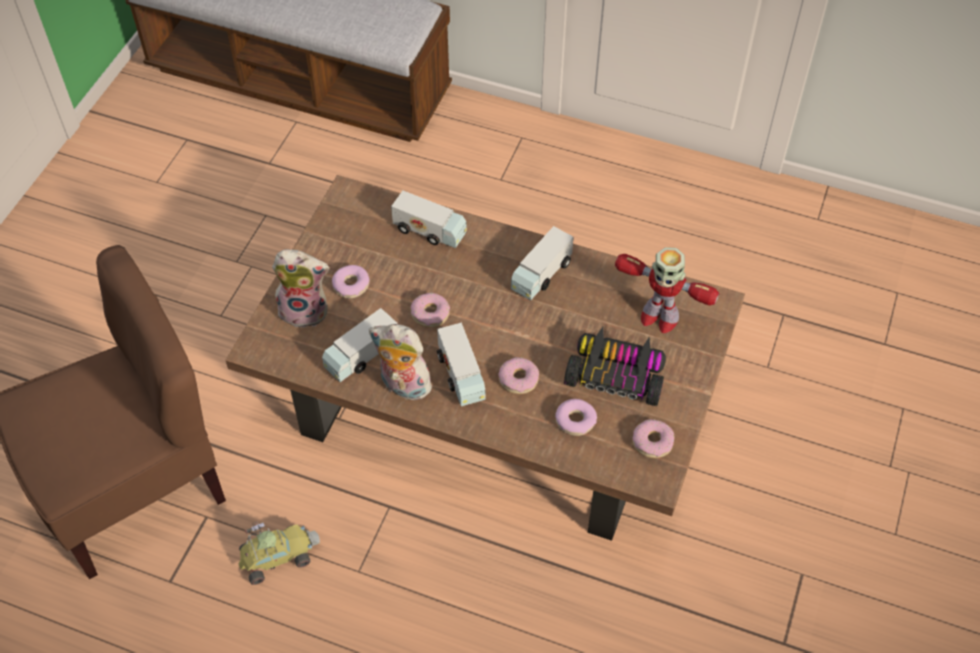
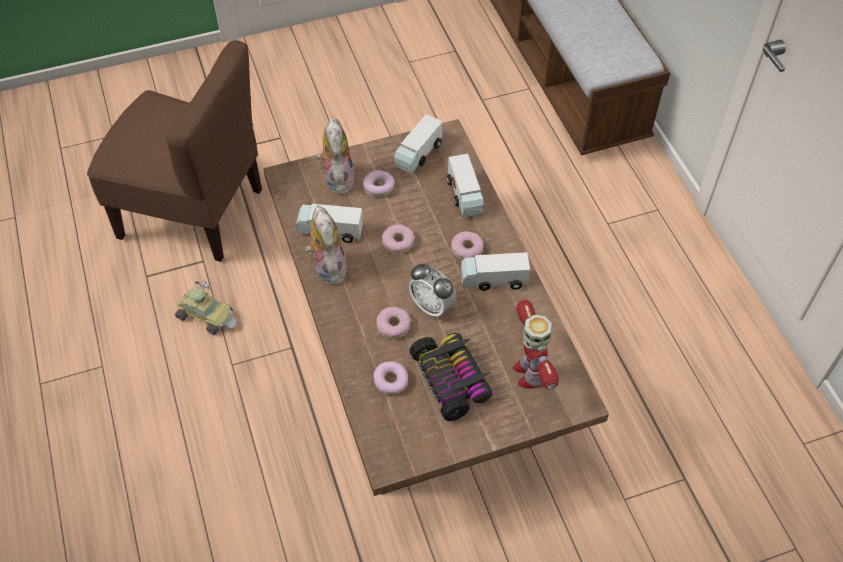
camera: 50 degrees right, 0 degrees up
plush toy [272,249,329,328] -> plush toy turned 150 degrees counterclockwise [316,117,355,195]
toy truck [437,322,486,406] -> toy truck moved to [394,114,443,174]
donut [632,419,674,458] -> donut moved to [451,231,484,260]
none -> alarm clock [409,264,457,319]

